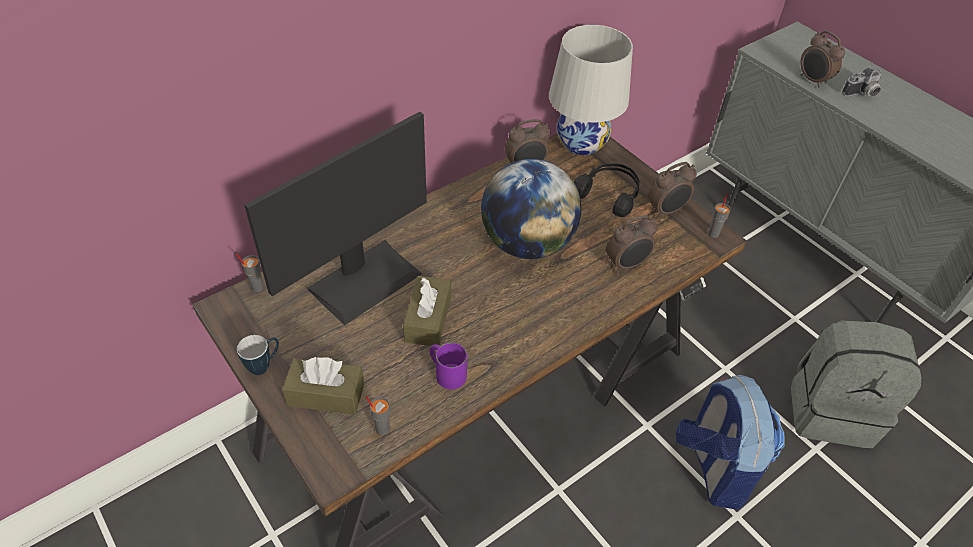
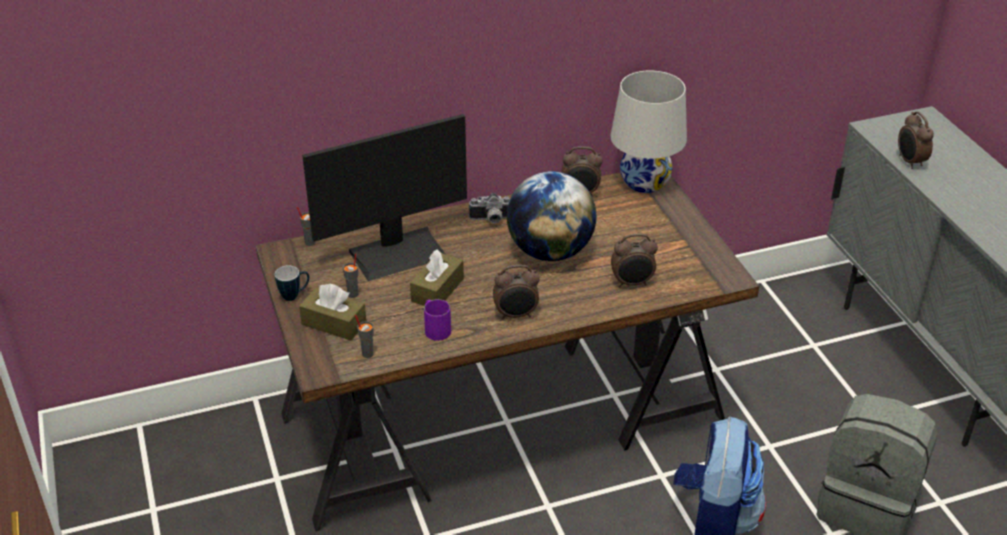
camera: 20 degrees right, 10 degrees down
black headphones [574,164,640,217] -> none
alarm clock [648,162,697,218] -> alarm clock moved to [493,265,540,320]
grey cup [708,193,731,238] -> grey cup moved to [343,253,358,298]
camera [842,68,881,97] -> camera moved to [469,193,510,223]

